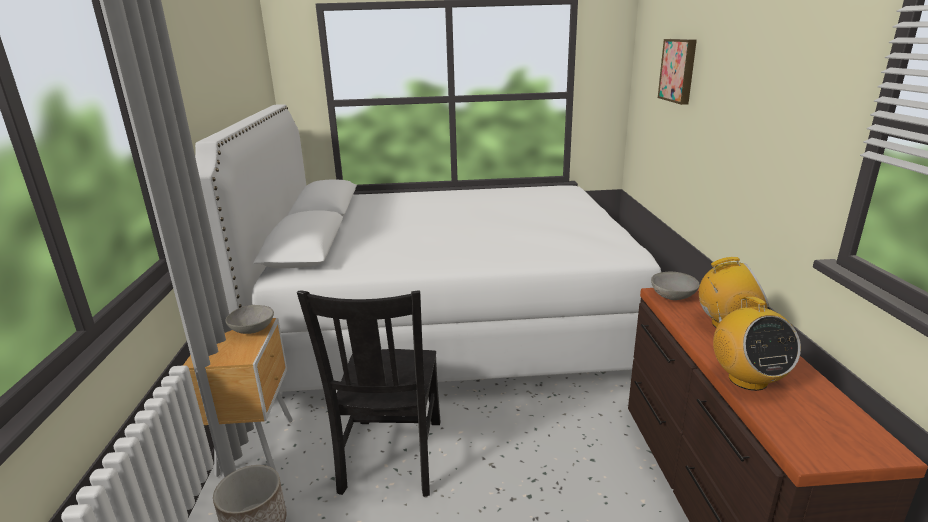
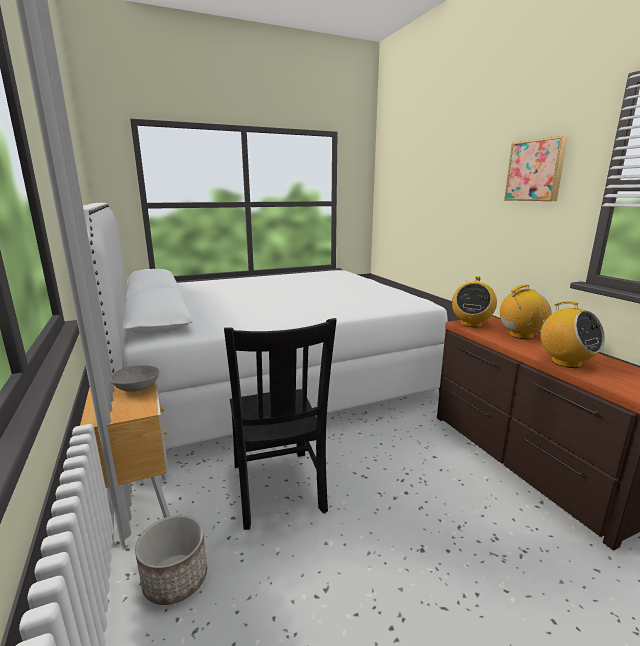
camera: 20 degrees left, 5 degrees down
grey bowl [651,272,700,300] -> radio [452,276,497,328]
picture [658,39,697,105] -> picture moved to [504,136,568,201]

